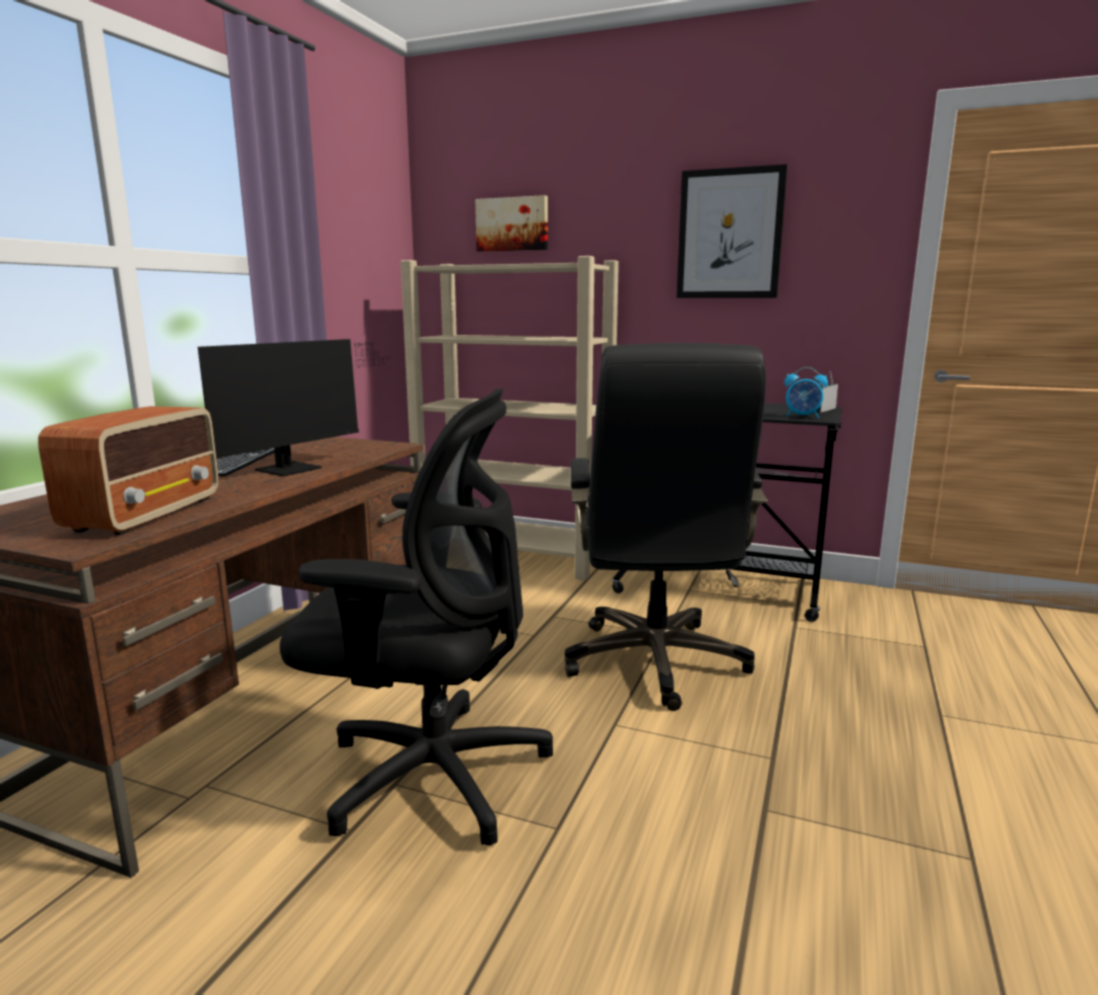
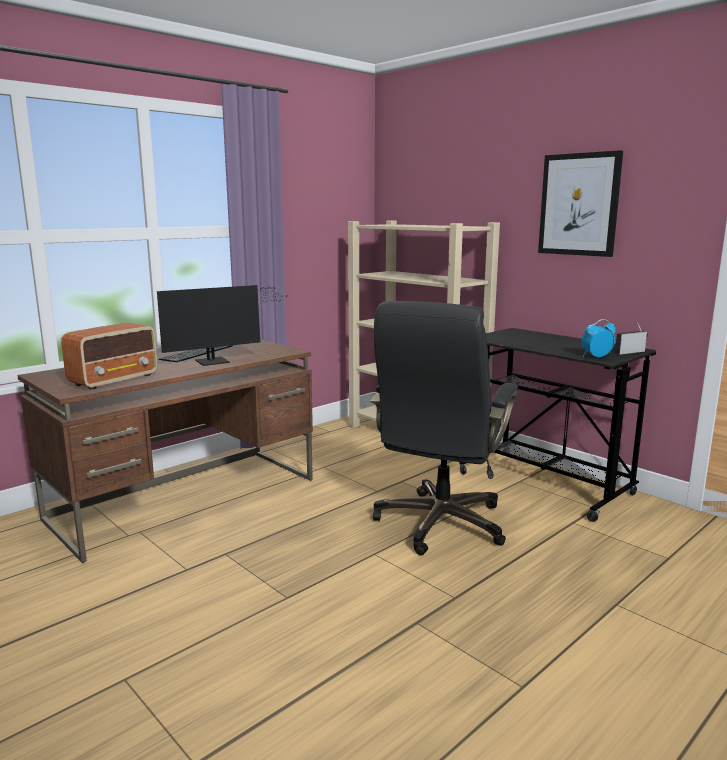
camera: 25 degrees right, 0 degrees up
black office chair [280,388,553,845] -> none
picture [475,195,548,252] -> none
alarm clock [785,367,828,418] -> alarm clock turned 120 degrees clockwise [582,319,616,357]

